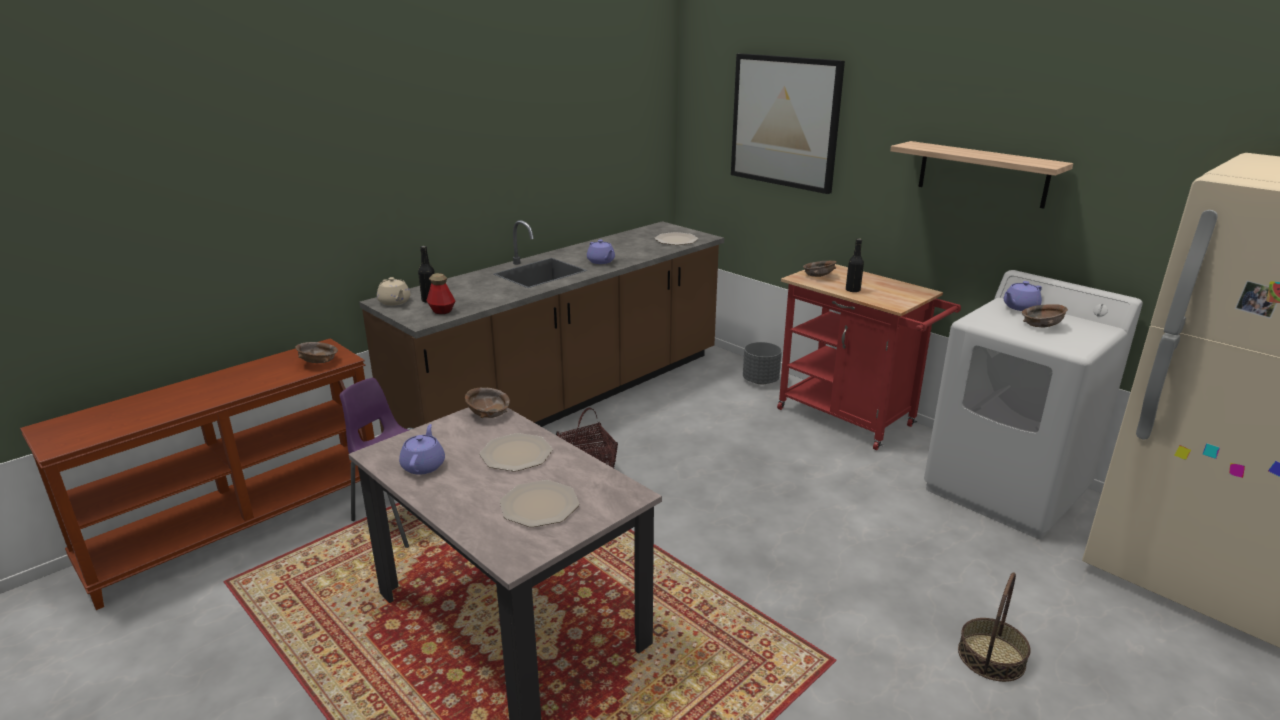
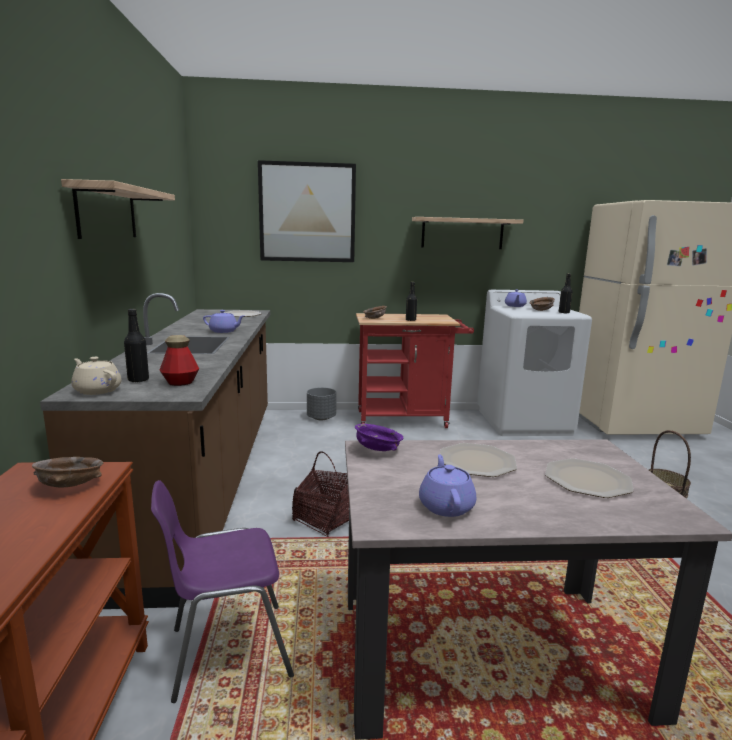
camera: 50 degrees left, 10 degrees down
beige teapot [377,277,411,306] -> beige teapot turned 150 degrees counterclockwise [71,357,121,395]
purple teapot [399,424,445,475] -> purple teapot turned 45 degrees clockwise [419,455,476,517]
brown bowl [465,388,510,418] -> purple bowl [355,424,403,451]
none -> shelf [61,179,175,239]
none -> black bottle [559,273,573,313]

